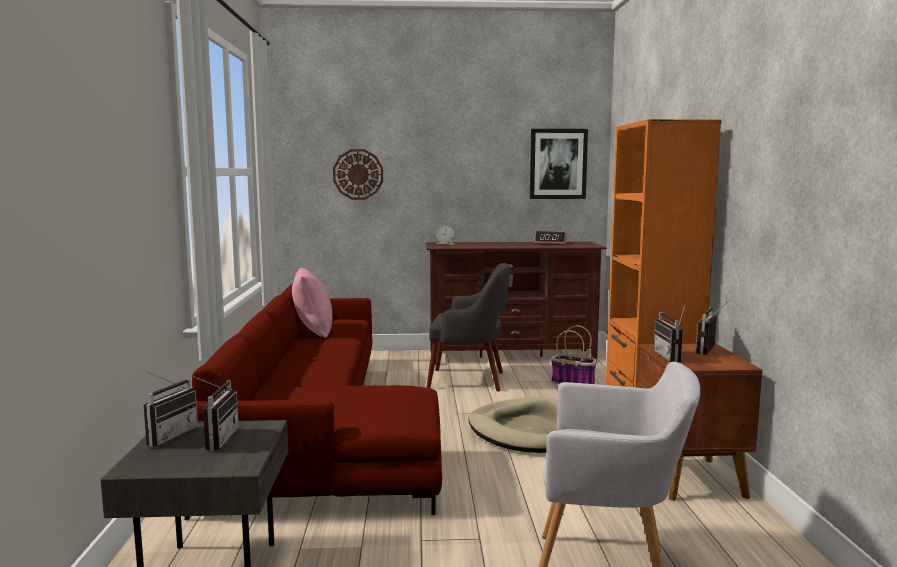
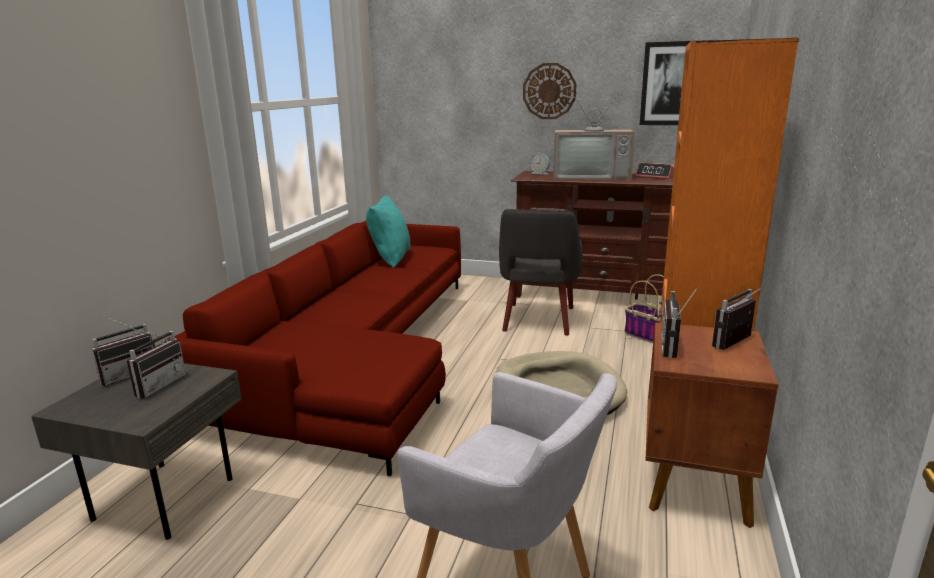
camera: 20 degrees right, 10 degrees up
pink pillow [292,268,332,338] -> turquoise pillow [366,196,411,268]
wall clock [333,149,383,200] -> wall clock moved to [523,63,576,119]
grey armchair [426,263,510,391] -> grey armchair turned 75 degrees clockwise [499,209,583,336]
none -> television [553,91,635,180]

